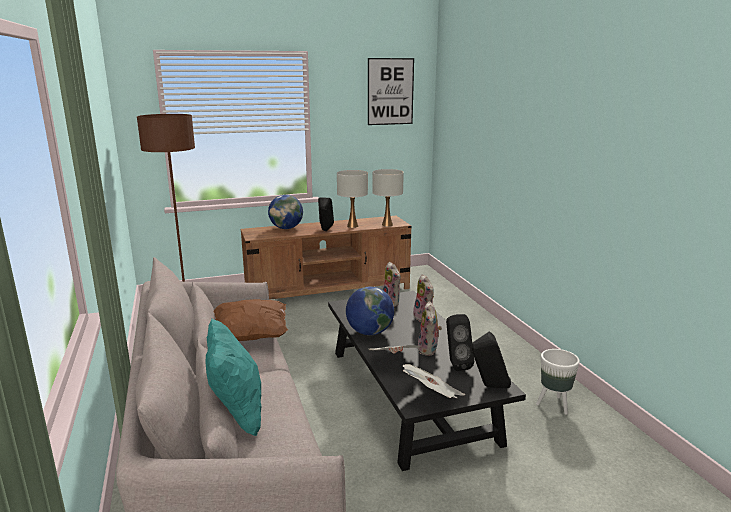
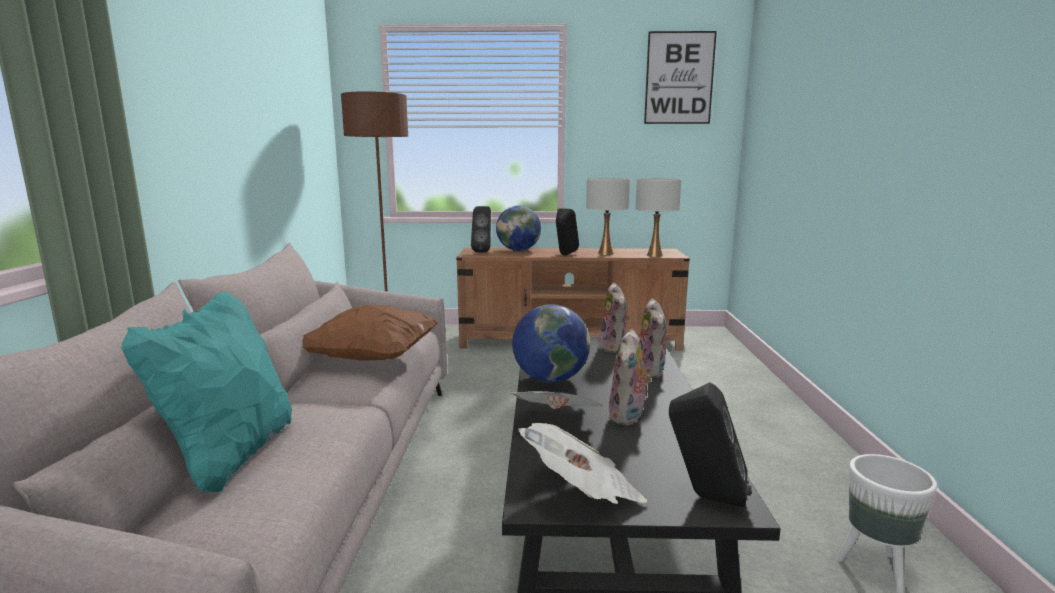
camera: 20 degrees right, 5 degrees down
black speaker [446,314,475,371] -> black speaker moved to [471,206,491,253]

